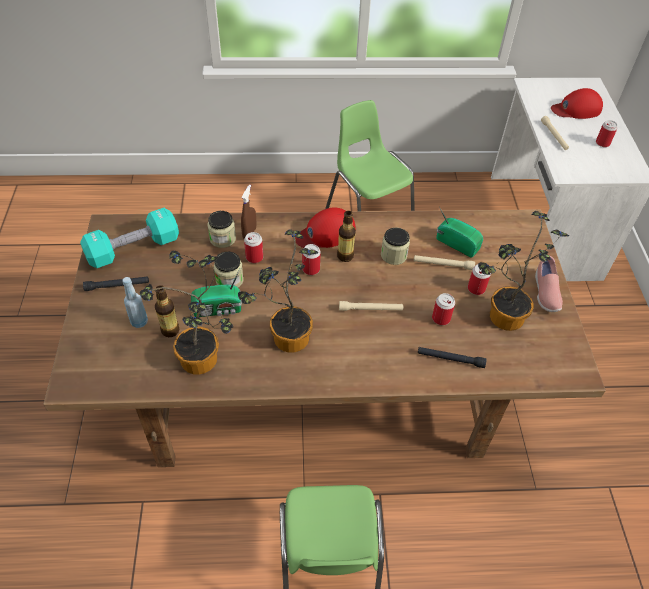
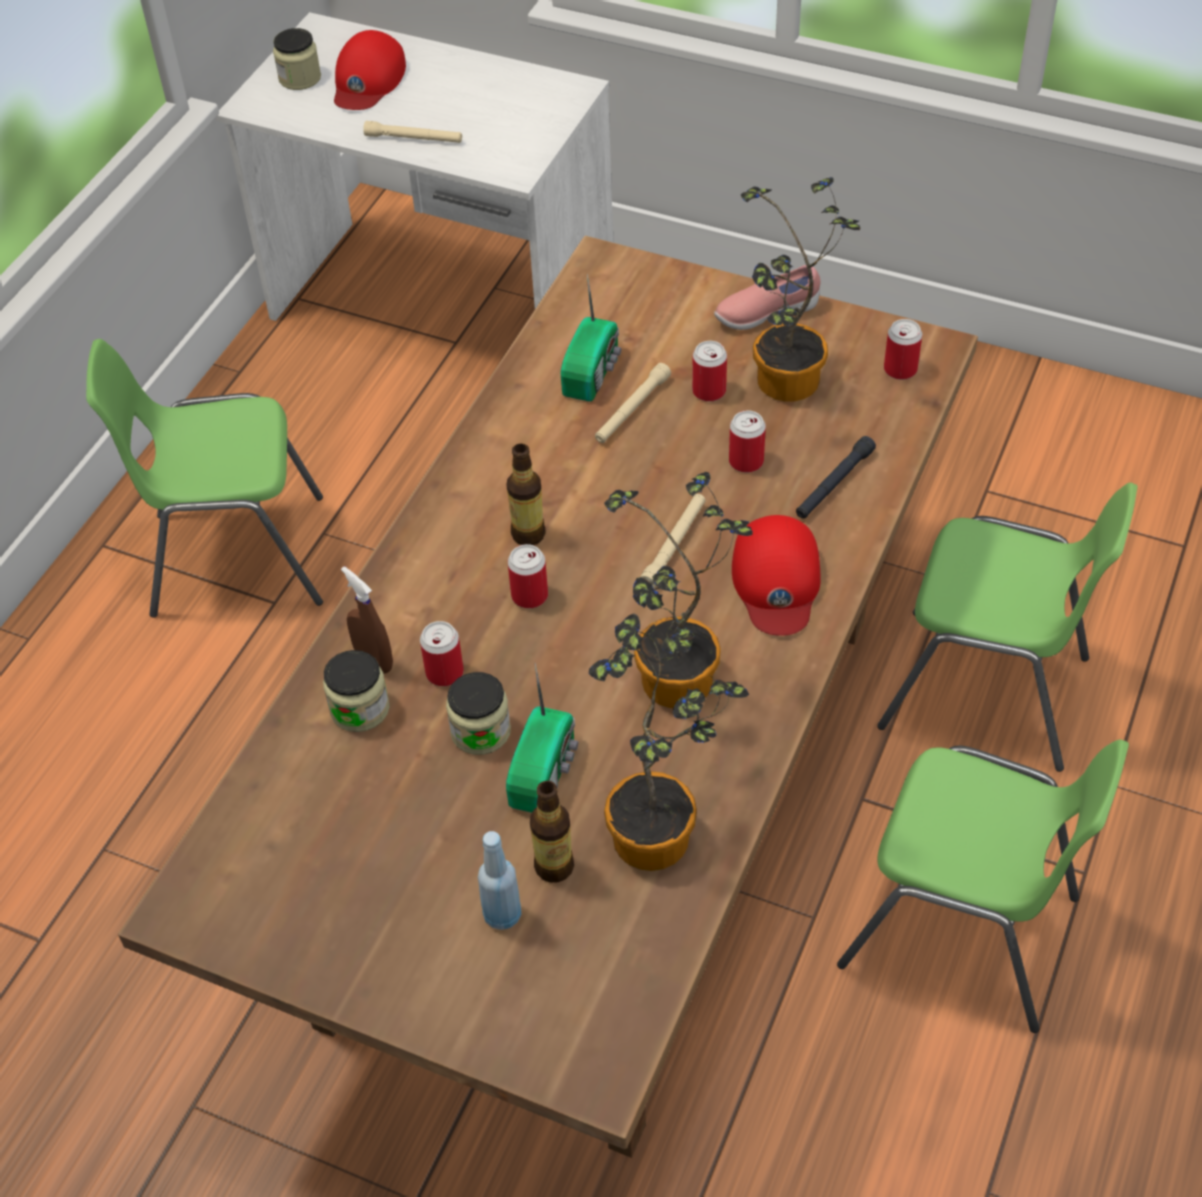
camera: 60 degrees left, 0 degrees up
turquoise dumbbell [80,208,179,268] -> none
black flashlight [83,277,149,291] -> none
red cap [295,207,356,248] -> red cap moved to [732,515,821,636]
jar [381,228,410,265] -> jar moved to [273,28,321,90]
radio [436,207,483,258] -> radio turned 135 degrees clockwise [561,274,621,402]
pink shoe [535,256,563,312] -> pink shoe turned 135 degrees clockwise [714,265,821,330]
can [596,120,618,147] -> can moved to [884,319,922,380]
none -> green chair [877,483,1137,772]

